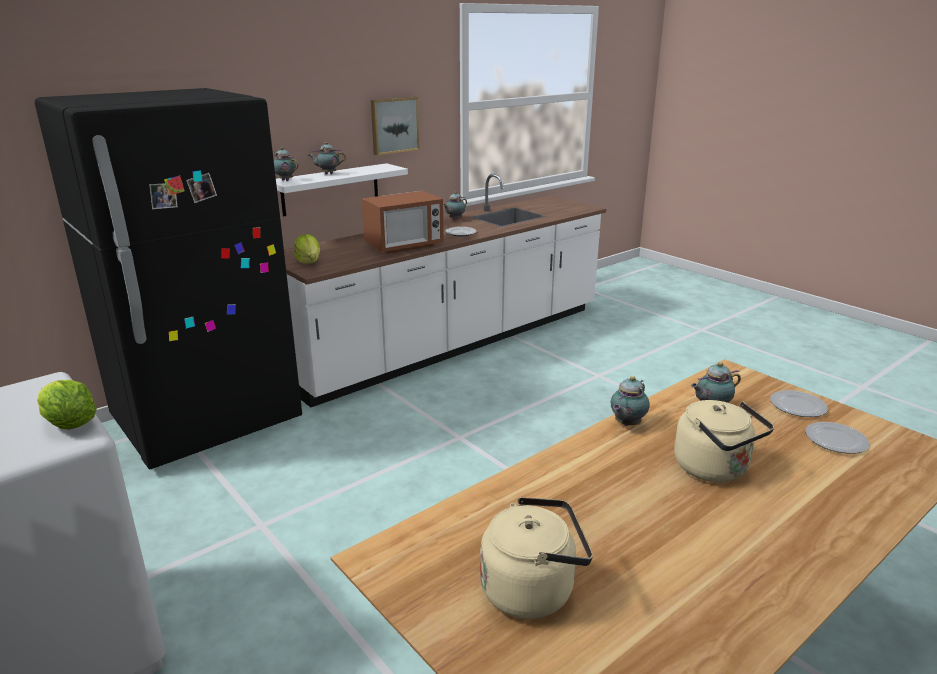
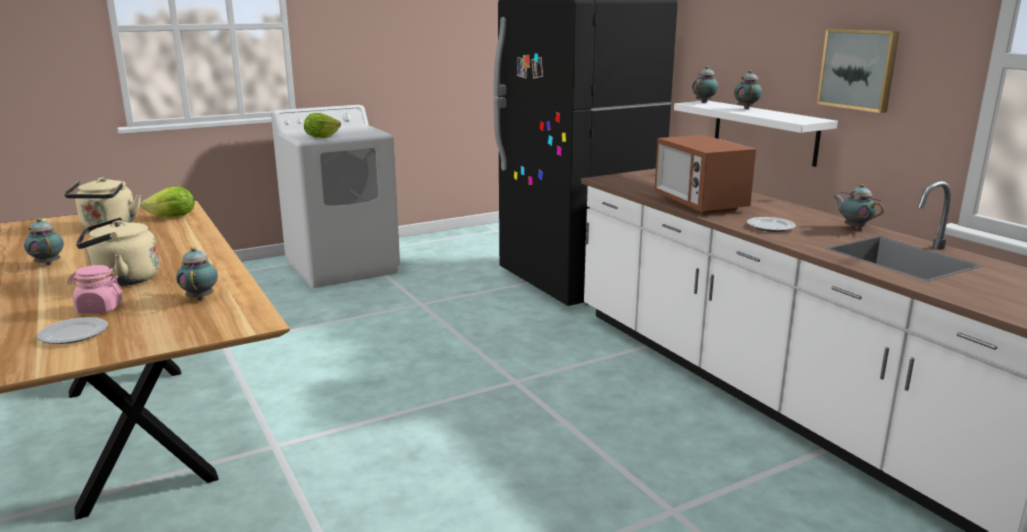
camera: 100 degrees right, 5 degrees down
lettuce [294,234,320,264] -> lettuce moved to [141,186,195,217]
teapot [611,376,650,426] -> teapot moved to [24,218,64,265]
plate [770,390,828,417] -> none
none -> pink jar [67,265,122,314]

